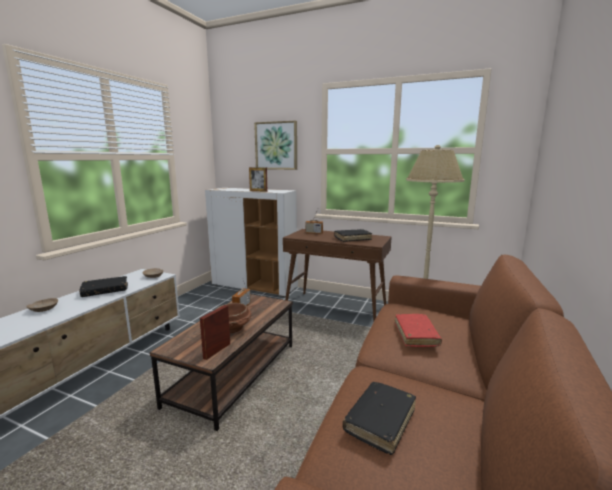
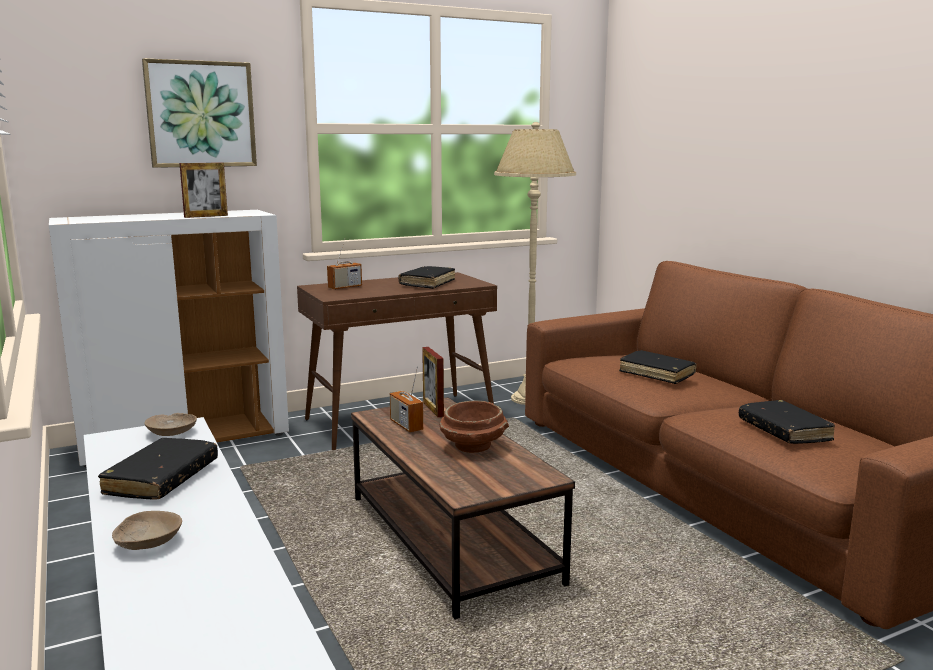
camera: 50 degrees left, 0 degrees up
picture frame [200,305,230,360] -> picture frame moved to [422,347,444,417]
red book [395,314,442,347] -> black book [619,350,697,384]

